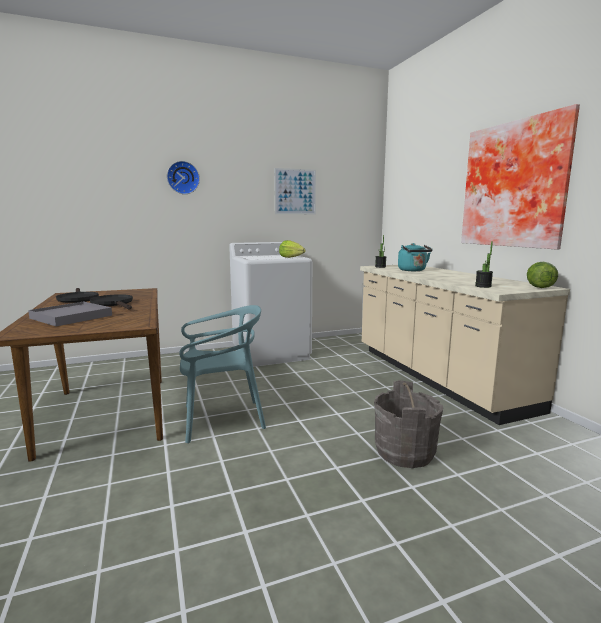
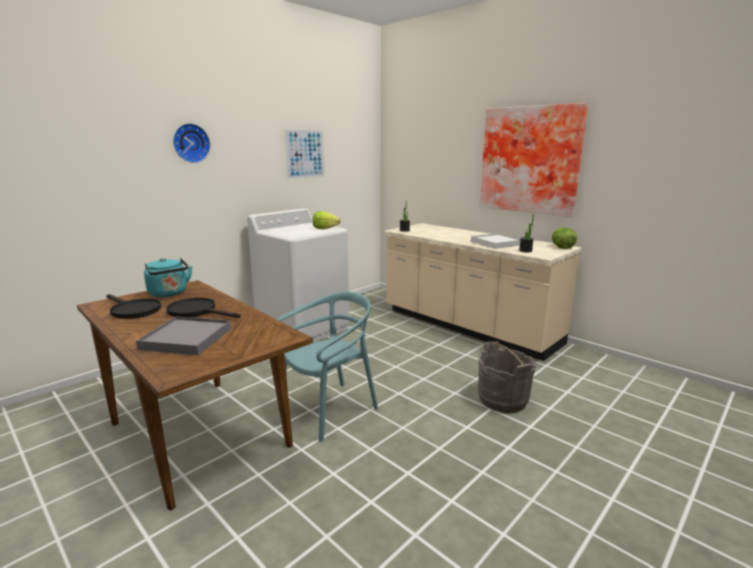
camera: 25 degrees left, 5 degrees up
turquoise kettle [398,243,433,271] -> turquoise kettle moved to [144,258,193,297]
none -> white tray [471,233,520,249]

